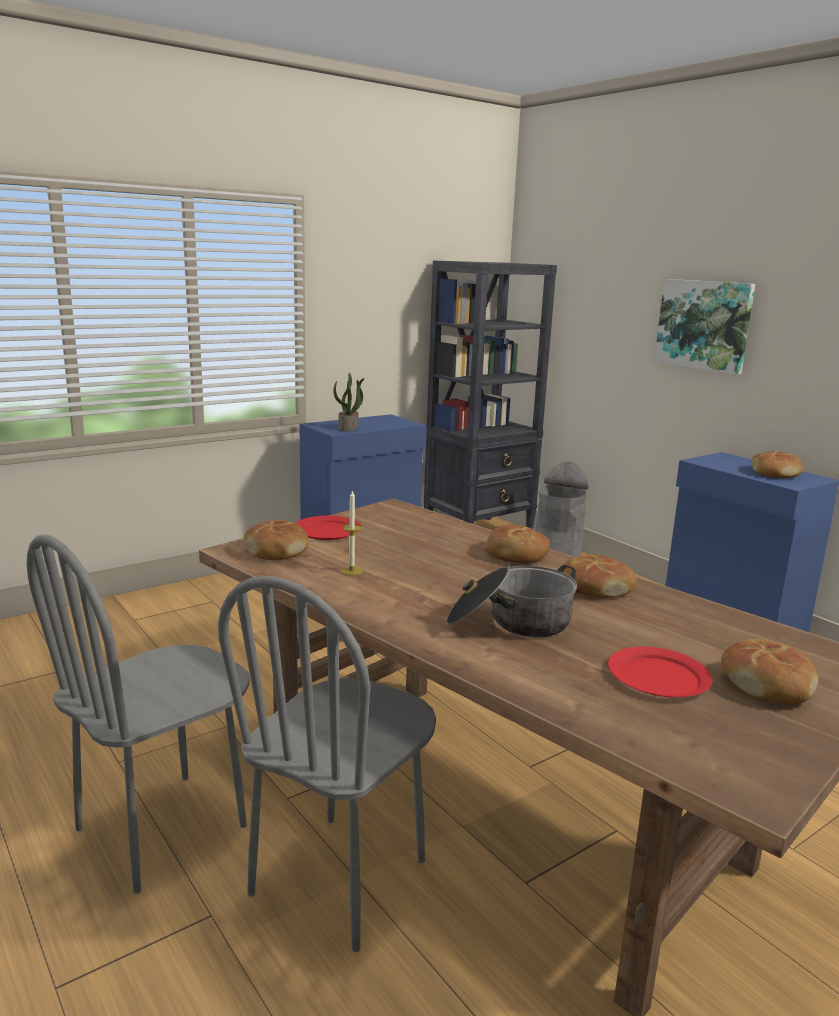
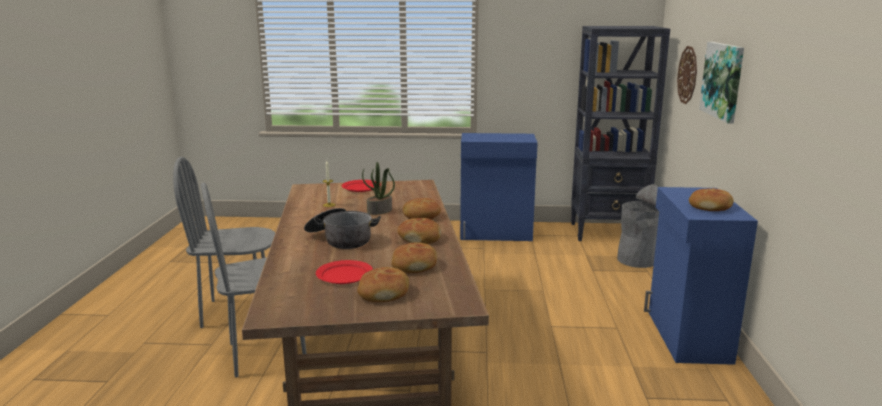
camera: 40 degrees right, 0 degrees up
bread [244,520,309,560] -> bread moved to [391,242,437,273]
potted plant [333,373,365,431] -> potted plant moved to [362,162,395,215]
none -> wall clock [677,46,697,104]

